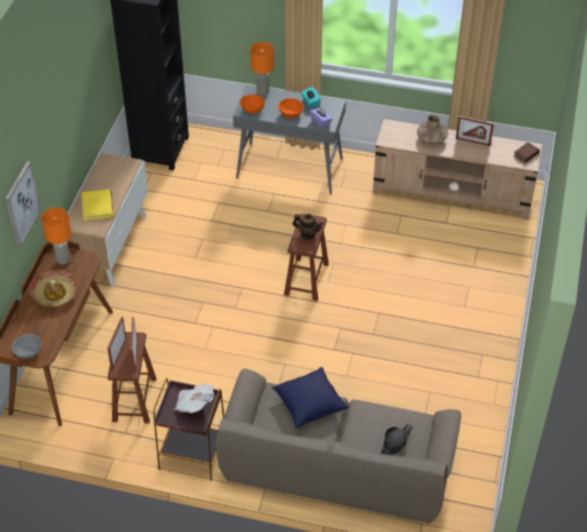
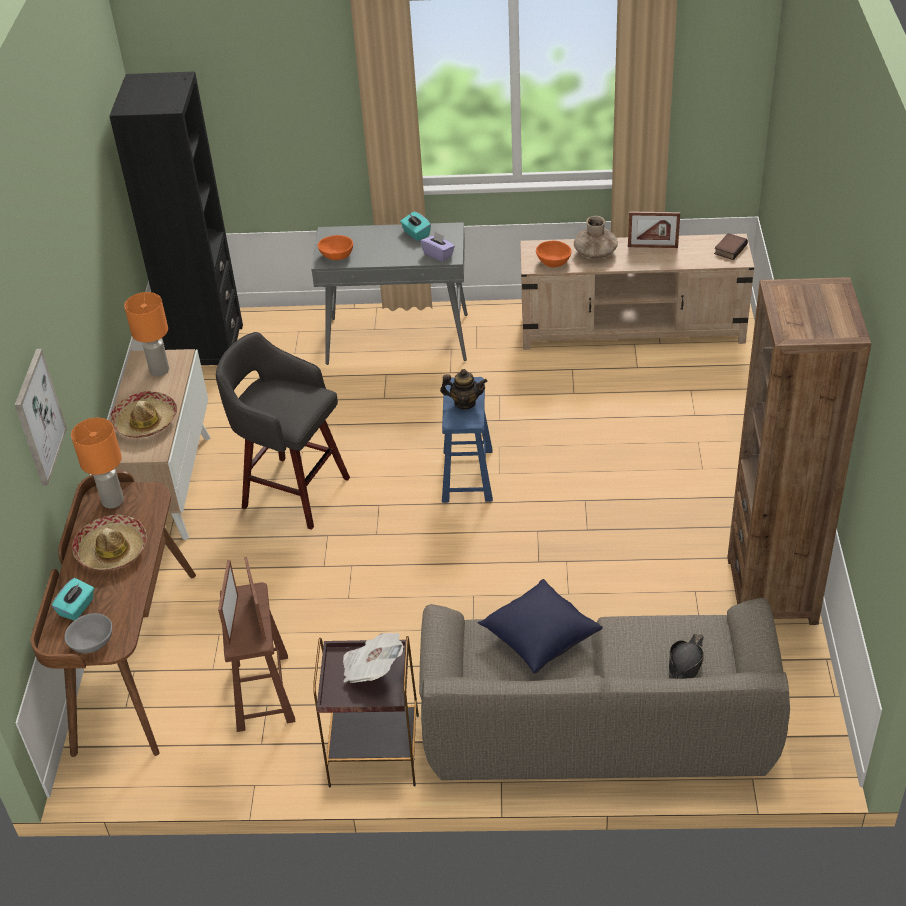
camera: 10 degrees left, 5 degrees down
yellow book [82,189,114,221] -> hat [110,391,177,438]
orange table lamp [250,42,274,96] -> orange table lamp moved to [124,292,169,376]
orange bowl [278,98,304,118] -> orange bowl moved to [536,240,572,267]
brown stool [284,213,329,301] -> blue stool [442,377,493,503]
none -> turquoise tissue box [52,578,94,621]
none -> grey stool [216,332,350,530]
none -> brown bookcase [727,277,871,625]

